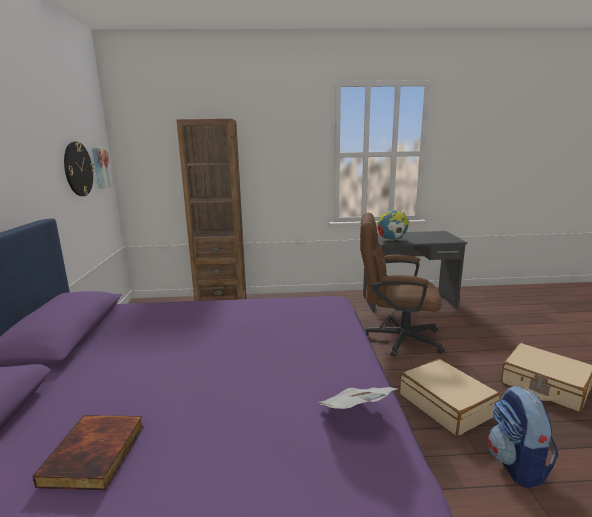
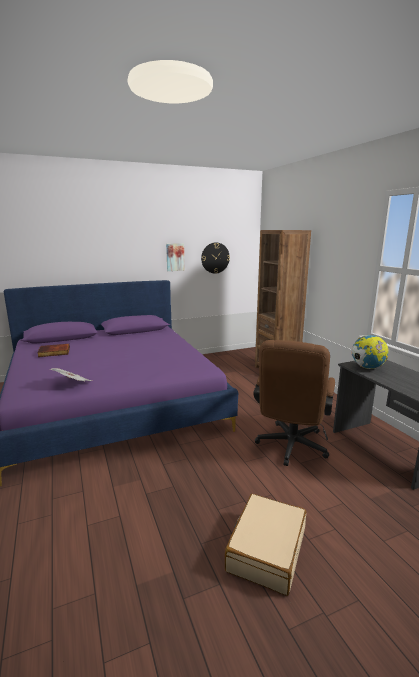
camera: 70 degrees right, 0 degrees up
picture [92,147,113,189] -> picture moved to [166,243,185,271]
brown office chair [360,213,445,357] -> brown office chair turned 150 degrees counterclockwise [253,340,335,466]
beige suitcase [400,359,500,436] -> none
backpack [488,386,558,488] -> none

